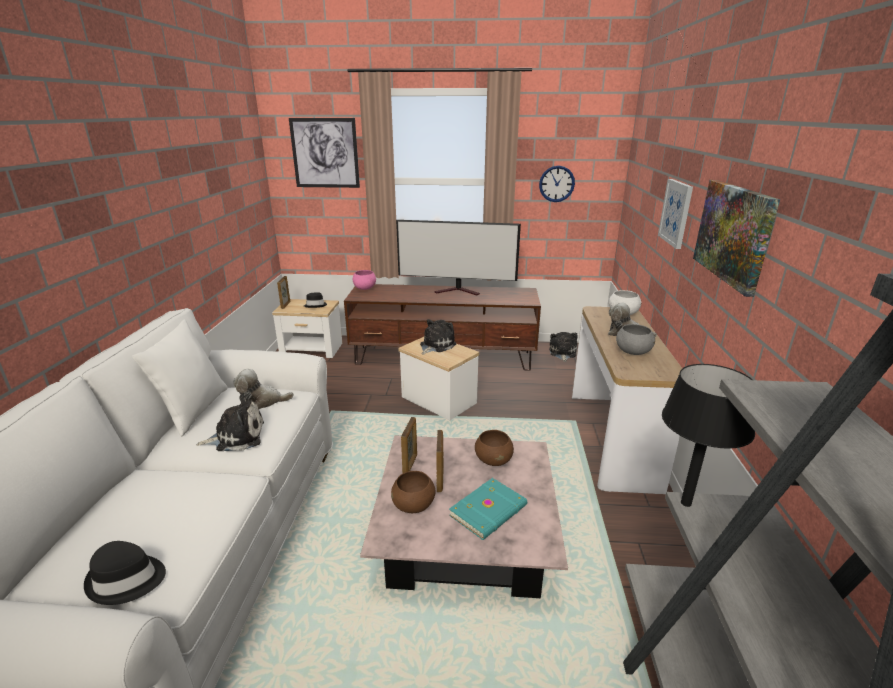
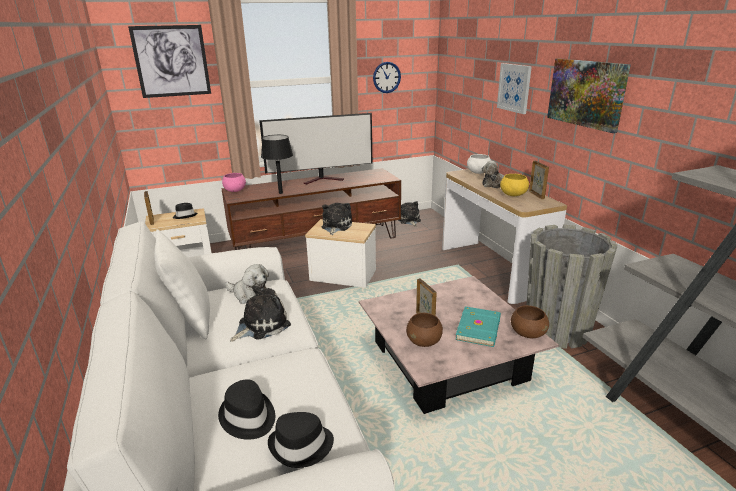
camera: 25 degrees left, 0 degrees up
plush toy [233,369,294,409] -> plush toy turned 120 degrees counterclockwise [225,264,269,304]
picture frame [401,417,417,474] -> picture frame moved to [529,160,549,199]
brown bowl [475,430,514,466] -> brown bowl moved to [511,305,549,338]
grey bowl [616,324,655,355] -> yellow bowl [500,174,529,196]
black table lamp [662,364,755,507] -> black table lamp moved to [261,135,293,194]
none -> black hat [218,379,275,440]
none -> grey planter [527,225,618,349]

